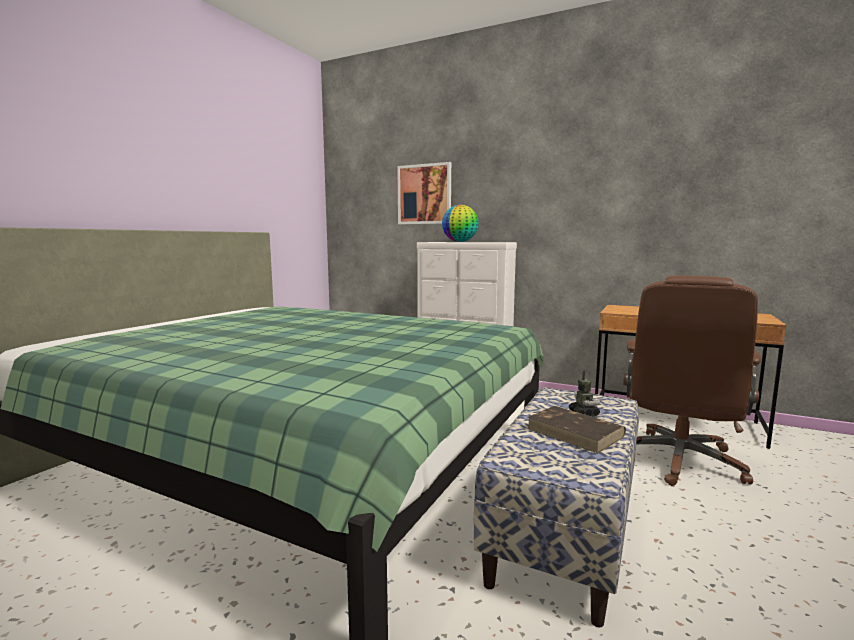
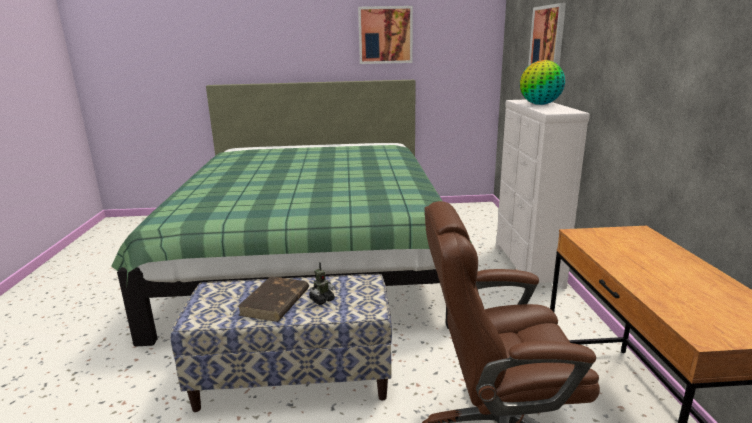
camera: 60 degrees right, 10 degrees up
none -> picture [358,6,413,64]

